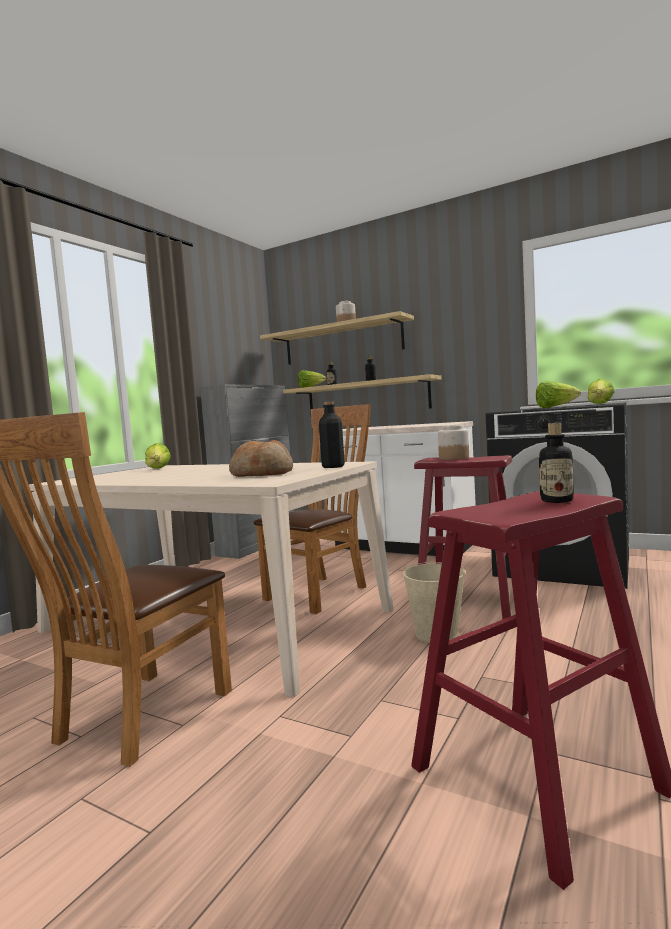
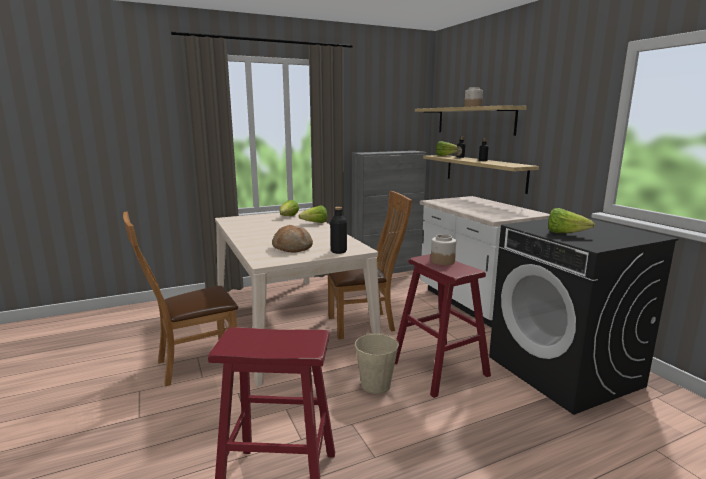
camera: 35 degrees right, 10 degrees up
bottle [539,423,574,503] -> none
lettuce [588,379,615,404] -> lettuce moved to [298,205,327,223]

